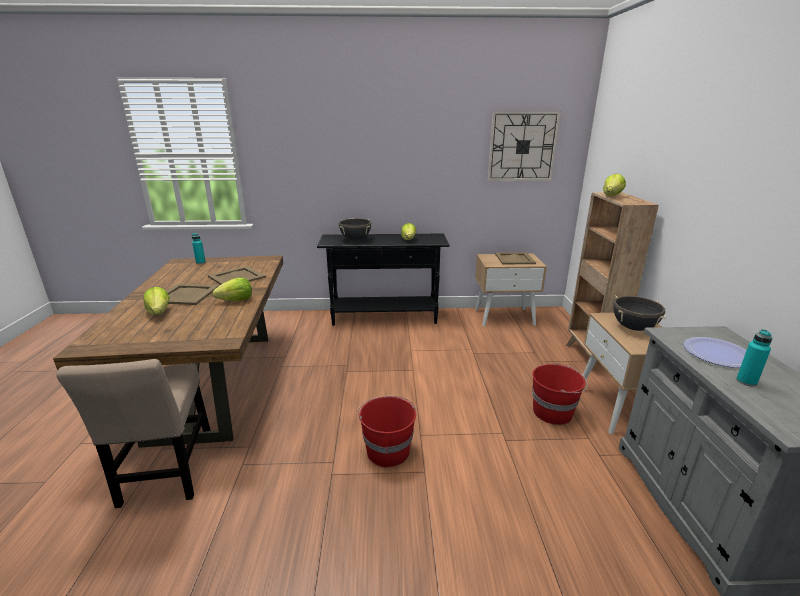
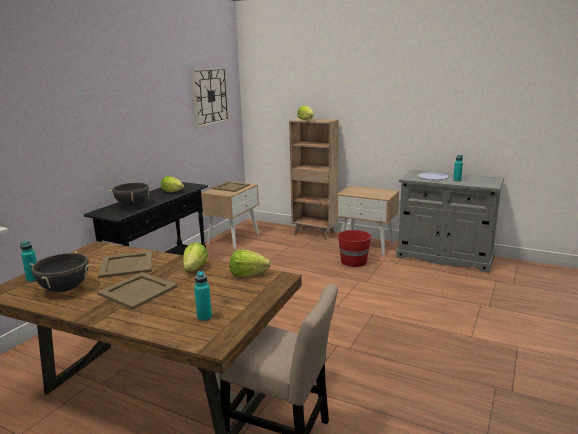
camera: 60 degrees left, 5 degrees down
lettuce [144,287,170,315] -> lettuce moved to [230,250,271,277]
red bucket [358,396,416,468] -> none
black cooking pot [613,296,666,331] -> black cooking pot moved to [29,251,92,292]
none -> turquoise bottle [194,271,212,321]

